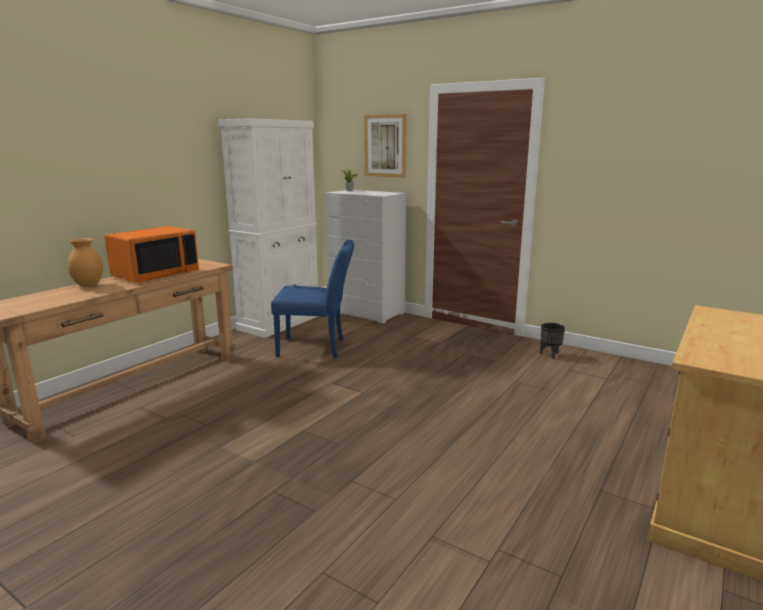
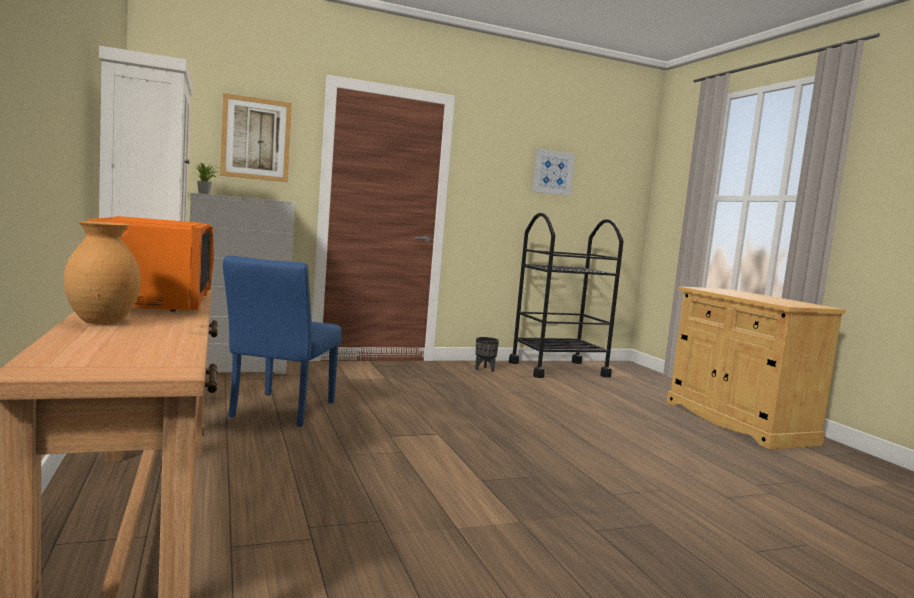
camera: 55 degrees left, 10 degrees down
blue chair [271,240,354,358] -> blue chair turned 150 degrees clockwise [223,256,341,427]
none -> black cart [509,213,624,378]
none -> picture [532,149,575,196]

